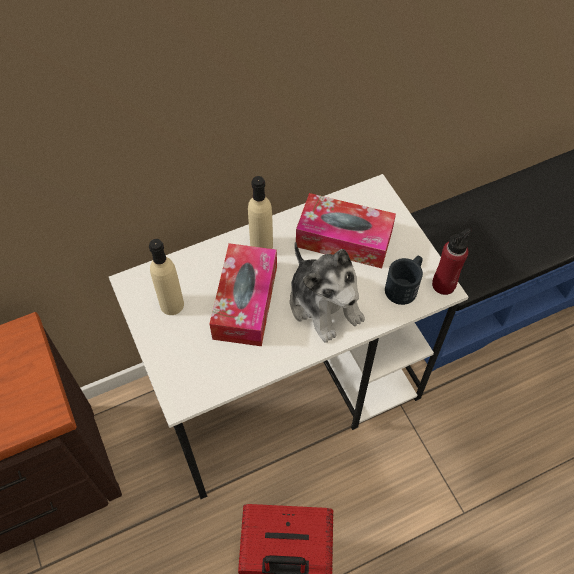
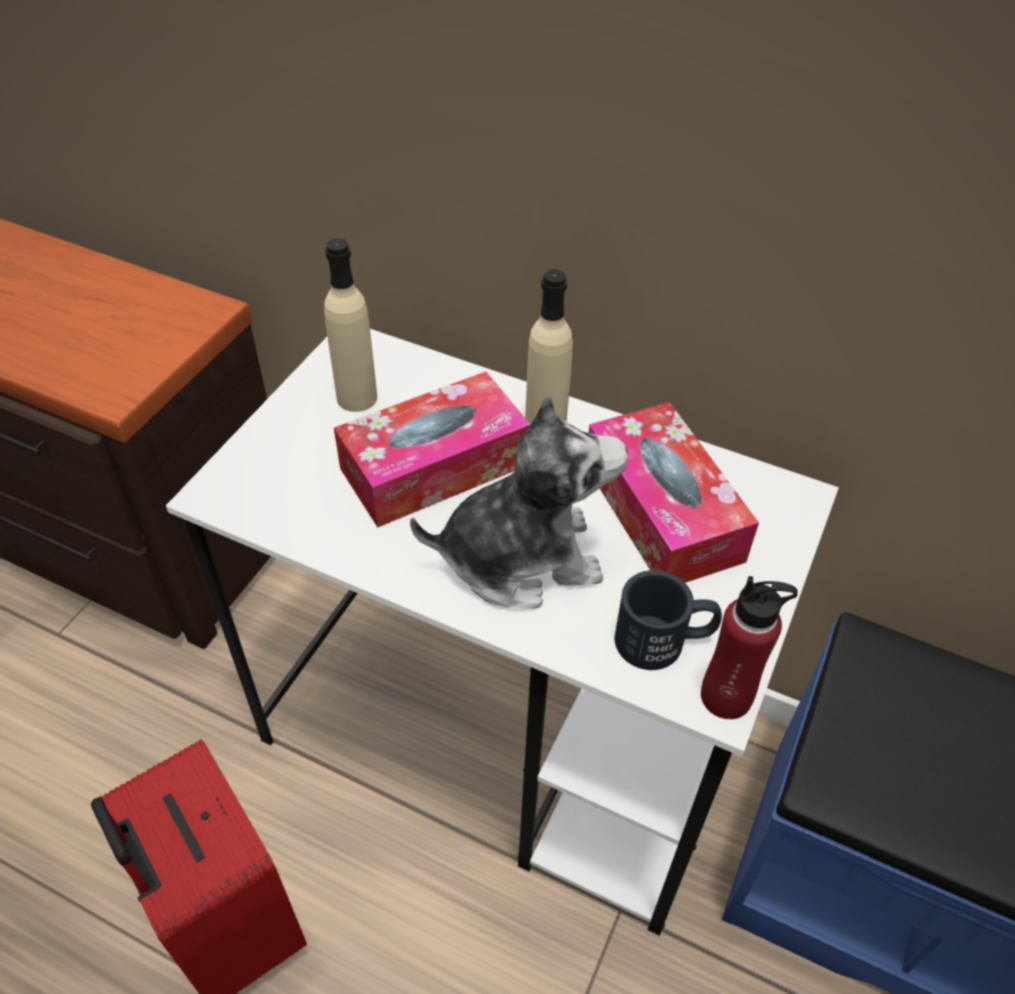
camera: 50 degrees right, 10 degrees down
plush toy [290,242,365,343] -> plush toy turned 120 degrees counterclockwise [410,394,628,609]

